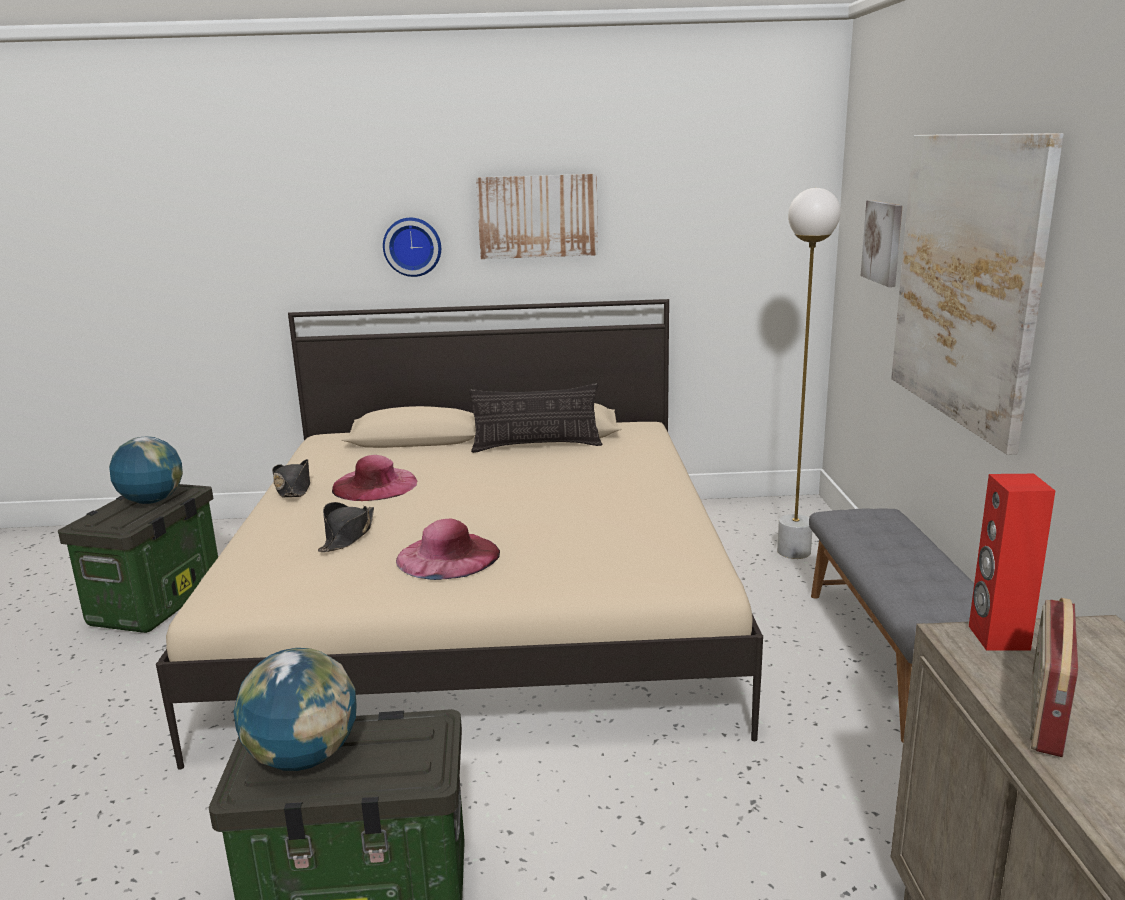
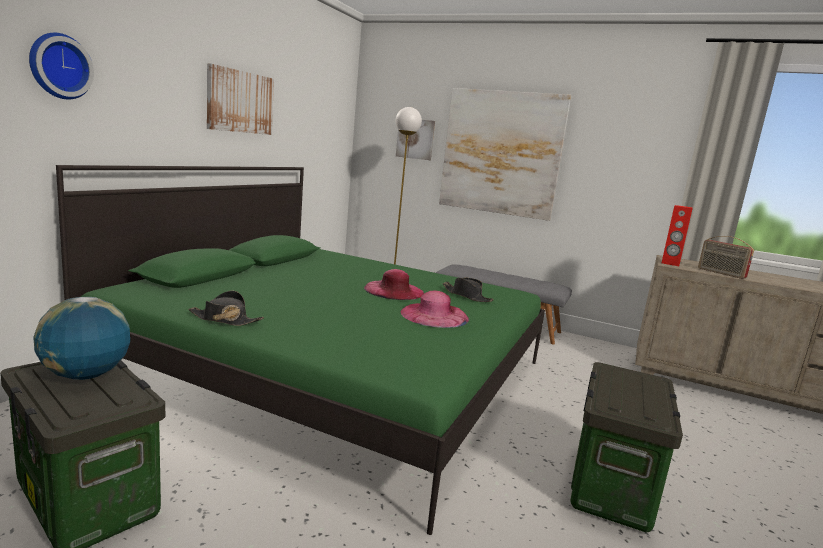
camera: 65 degrees left, 5 degrees down
beige bed [156,299,763,770] -> green bed [56,165,545,535]
globe [233,648,357,771] -> none
black hat [318,502,374,552] -> black hat moved to [442,277,494,302]
pink hat [332,455,417,501] -> pink hat moved to [364,269,424,300]
wall clock [383,218,441,277] -> wall clock moved to [29,33,94,99]
pillow [469,383,602,453] -> none

